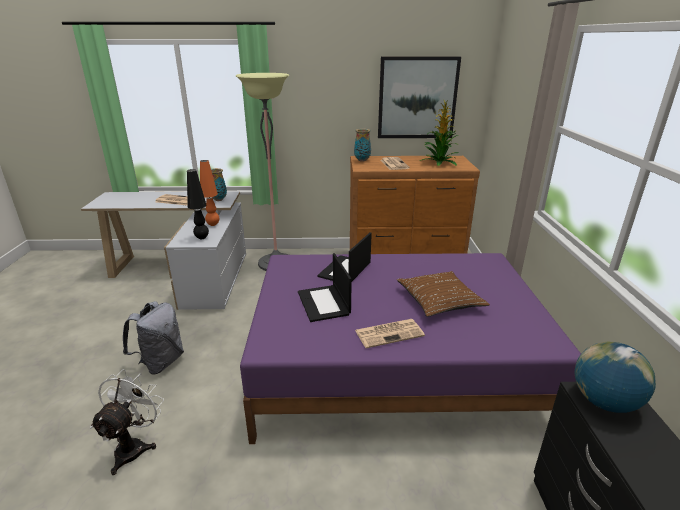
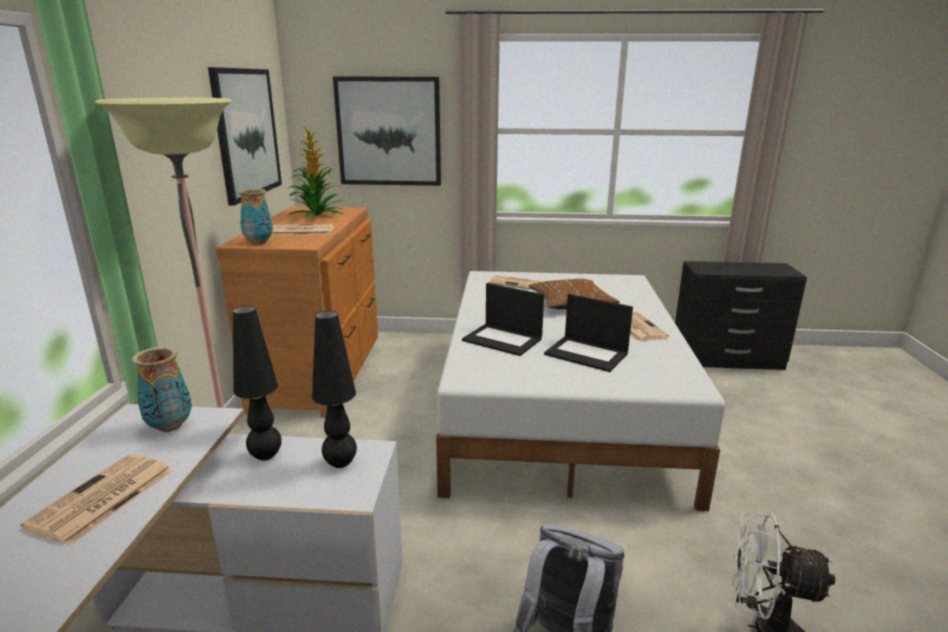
camera: 85 degrees left, 5 degrees down
orange table lamp [200,160,220,226] -> black table lamp [233,306,282,461]
purple bed [240,253,581,444] -> white bed [436,271,725,511]
laptop [298,253,352,322] -> laptop turned 45 degrees clockwise [544,294,633,372]
globe [575,342,656,413] -> none
none -> picture [333,76,441,186]
none -> newspaper [488,275,545,290]

